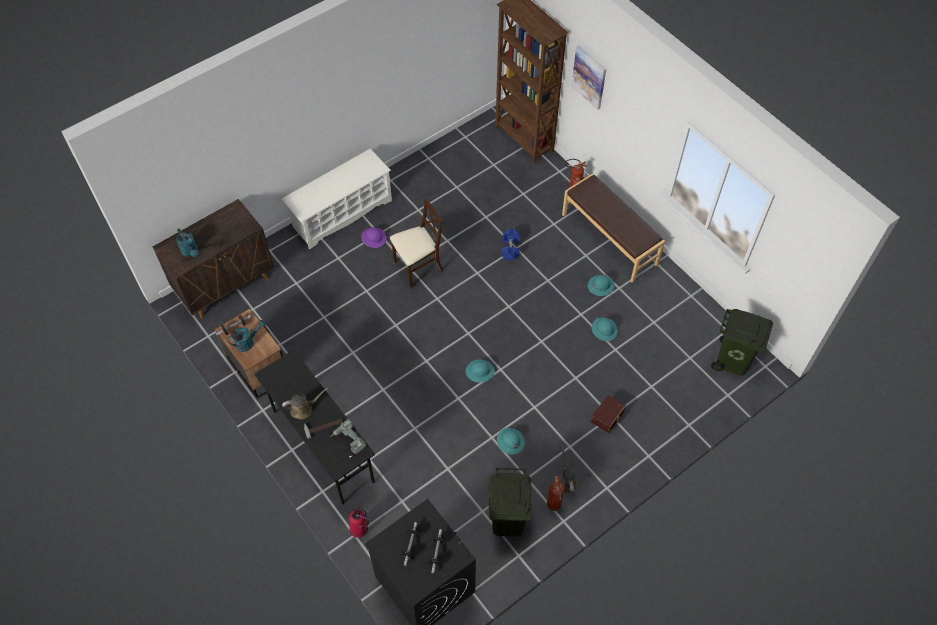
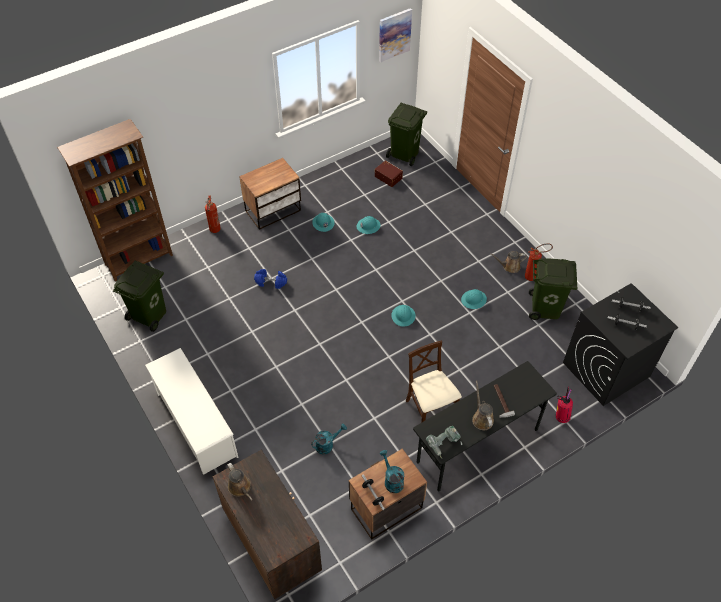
camera: 85 degrees left, 5 degrees down
turquoise watering can [176,229,199,257] -> turquoise watering can moved to [311,424,347,454]
power drill [330,419,366,458] -> power drill moved to [426,426,462,459]
purple hard hat [361,227,387,248] -> none
beige chair [390,198,443,288] -> beige chair moved to [406,341,462,423]
brown bench [562,174,665,283] -> nightstand [239,158,301,230]
picture [571,45,606,110] -> picture moved to [379,8,412,62]
brown storage box [591,395,626,433] -> brown storage box moved to [375,160,403,187]
none -> green trash can [113,261,166,332]
none -> brown watering can [227,462,252,501]

